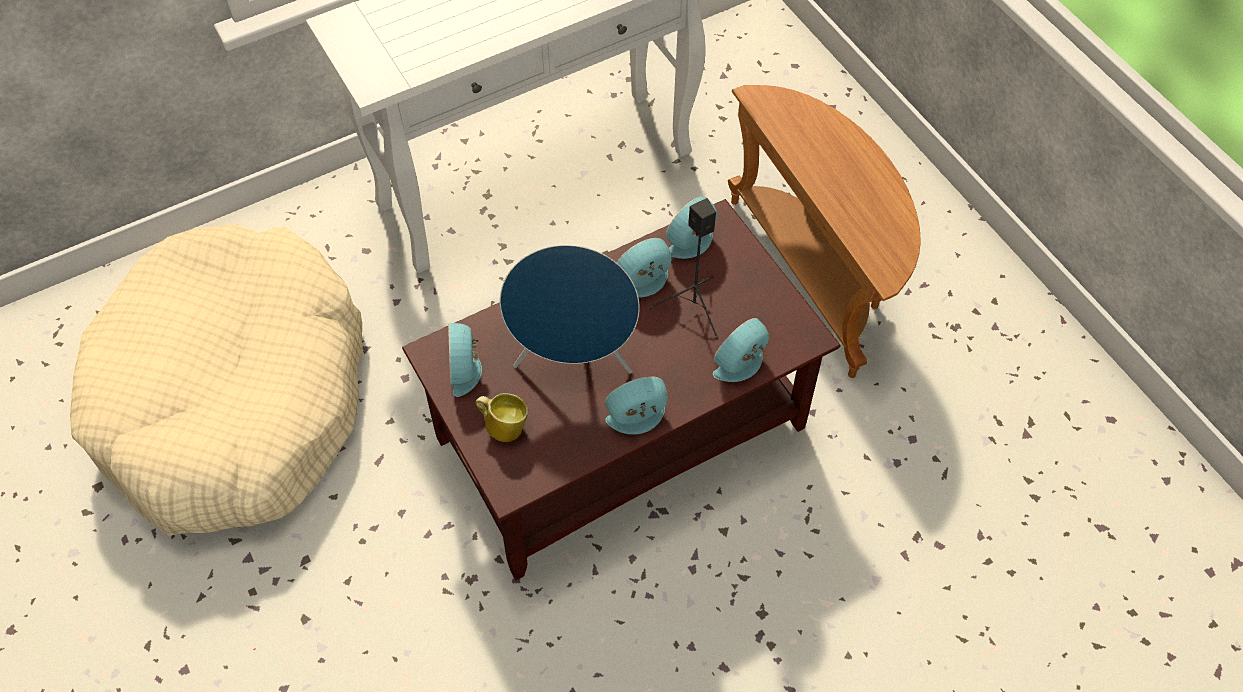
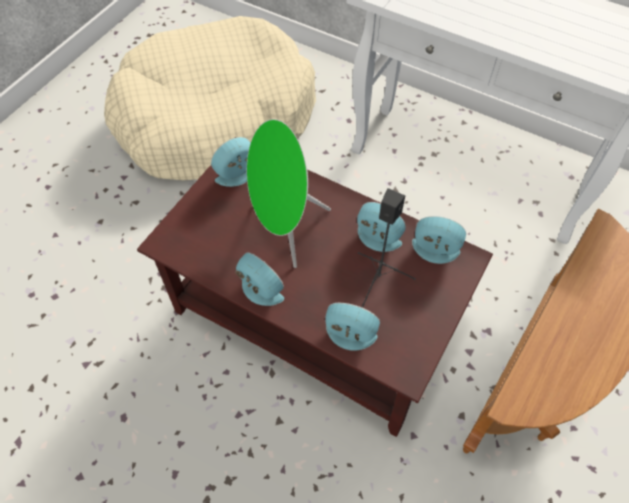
camera: 60 degrees right, 0 degrees up
mug [476,393,528,442] -> none
blue speaker [500,245,639,373] -> green speaker [247,119,331,268]

